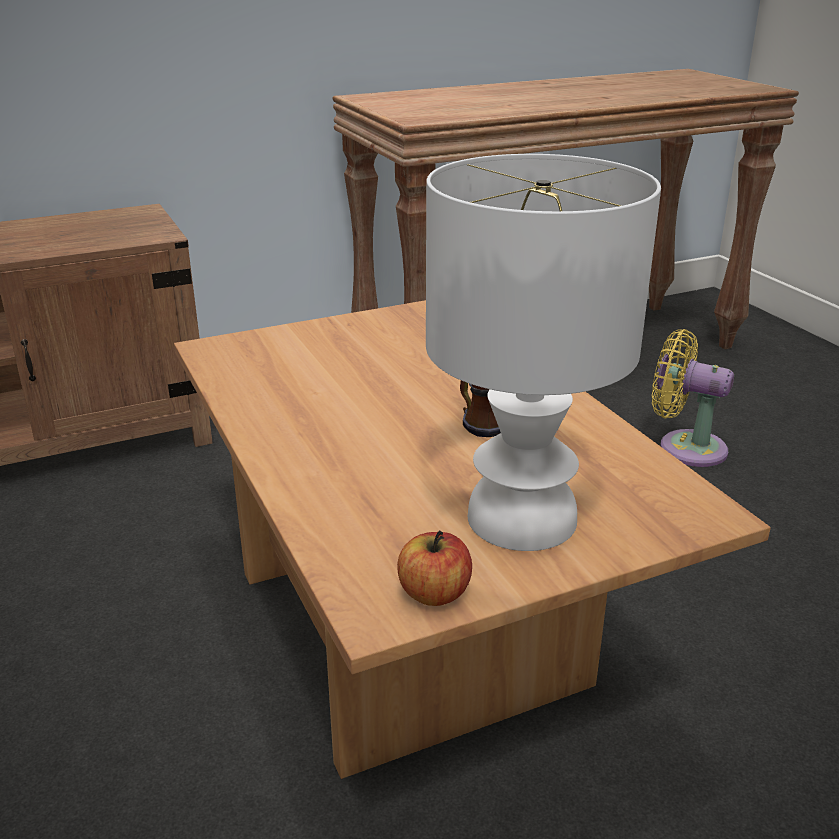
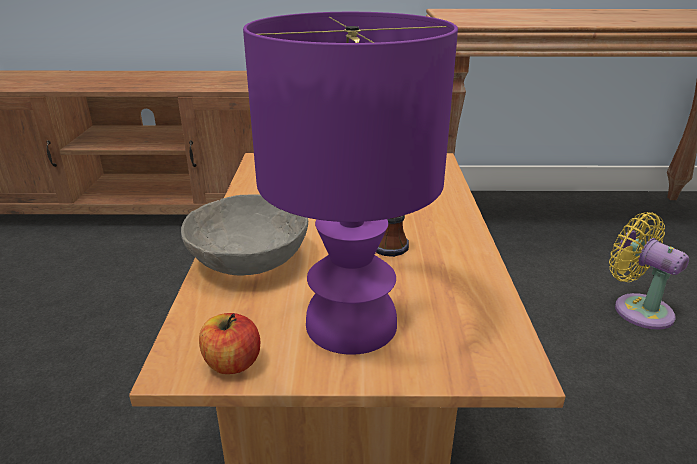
camera: 25 degrees right, 0 degrees up
white table lamp [426,154,661,551] -> purple table lamp [243,12,458,355]
none -> grey bowl [181,194,308,276]

